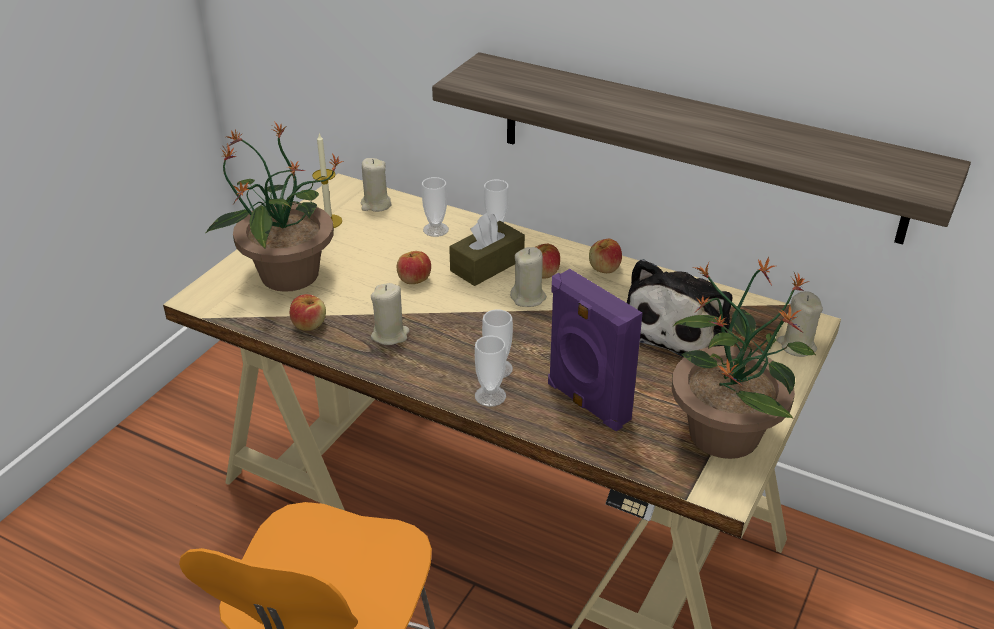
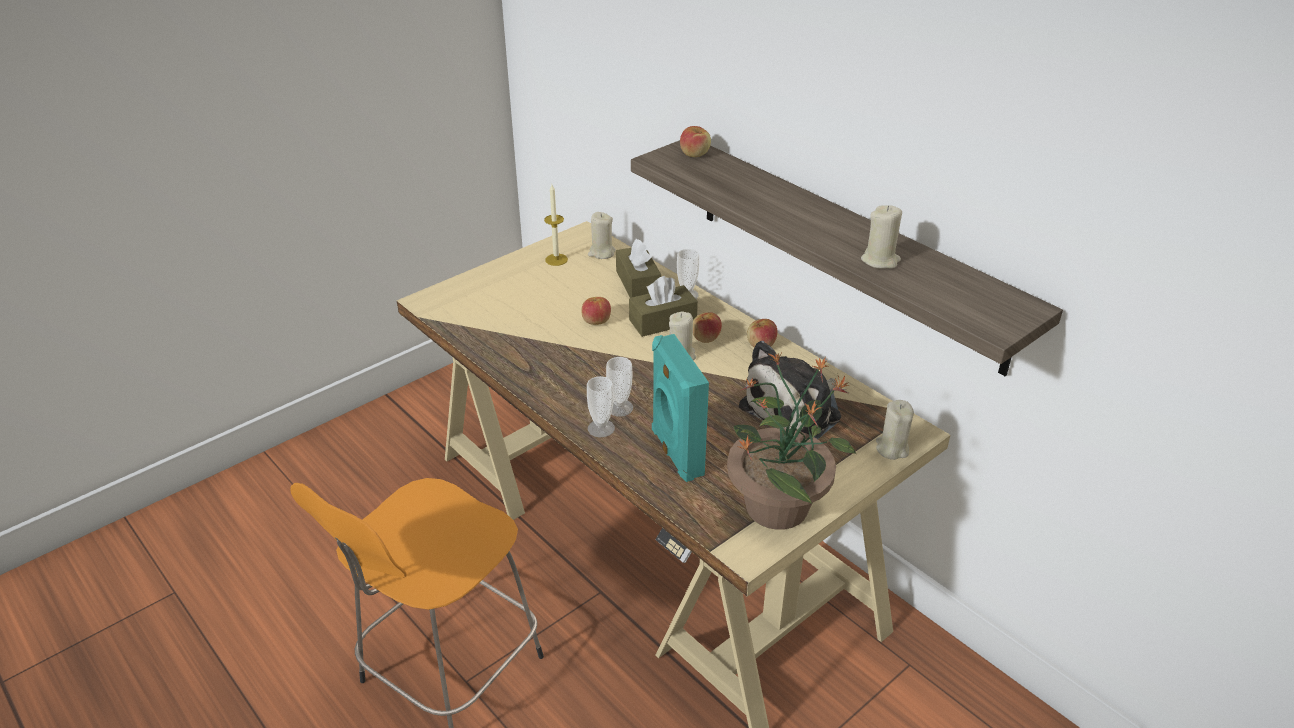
camera: 20 degrees right, 0 degrees up
potted plant [206,121,343,292] -> none
apple [290,294,326,331] -> apple moved to [680,126,711,157]
beige candle [371,283,410,345] -> beige candle moved to [861,205,902,269]
cup [422,177,449,237] -> brown tissue box [616,239,661,298]
purple speaker [548,269,643,432] -> turquoise speaker [652,334,709,482]

